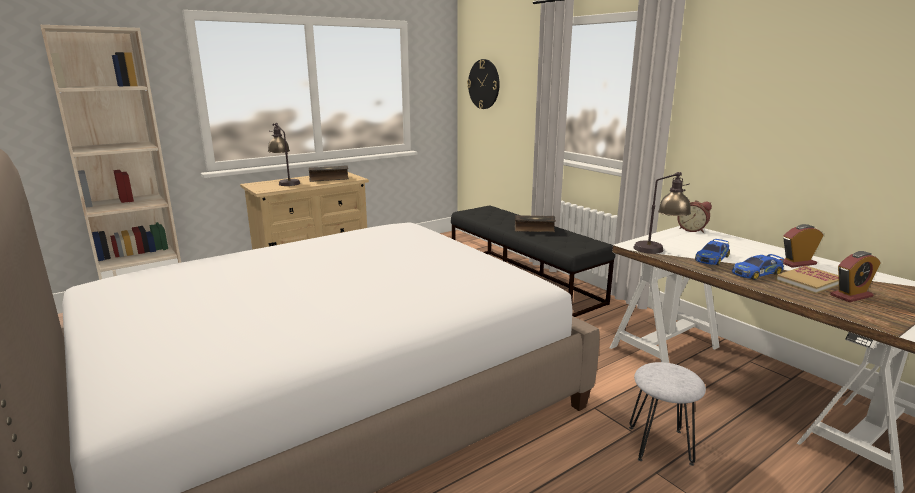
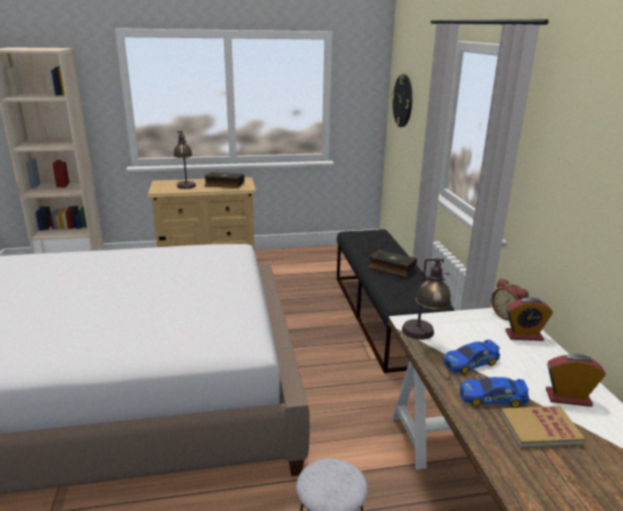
camera: 25 degrees right, 5 degrees up
alarm clock [830,251,881,302] -> alarm clock moved to [506,297,553,341]

